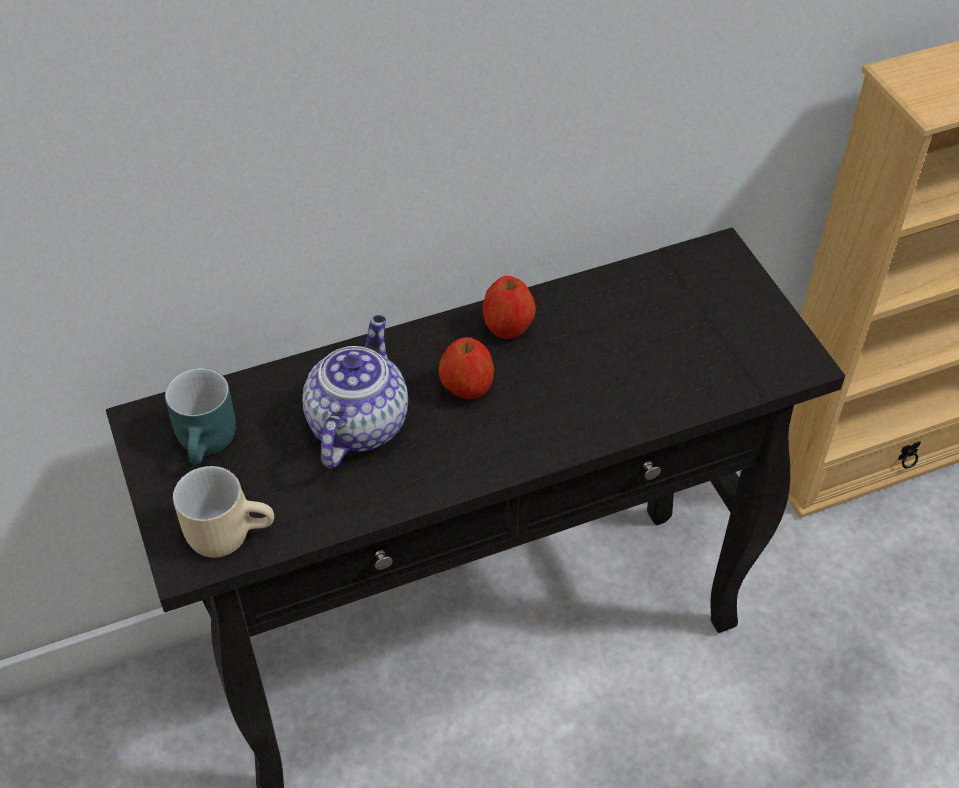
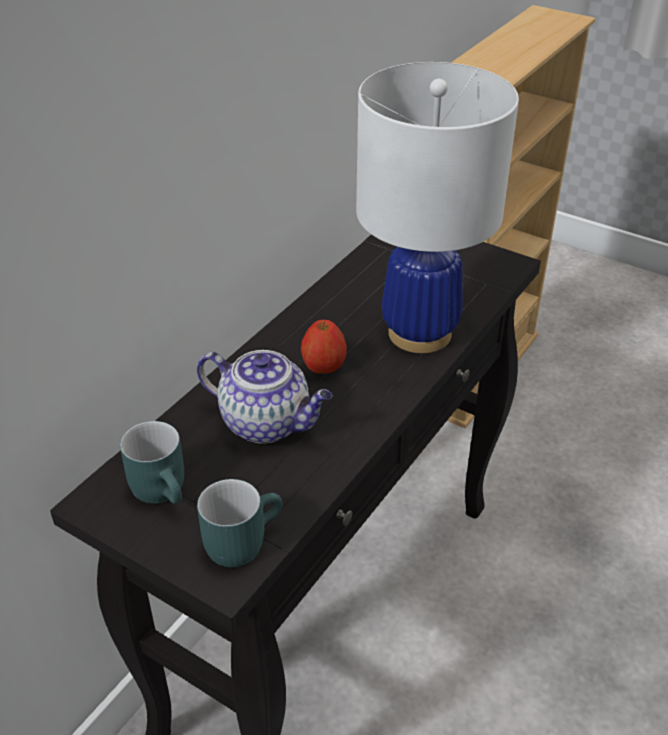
camera: 35 degrees left, 10 degrees down
beige mug [173,466,274,558] -> turquoise mug [197,479,282,567]
teapot [302,315,408,468] -> teapot turned 135 degrees clockwise [197,350,333,443]
apple [482,276,536,339] -> none
none -> white table lamp [356,62,519,353]

